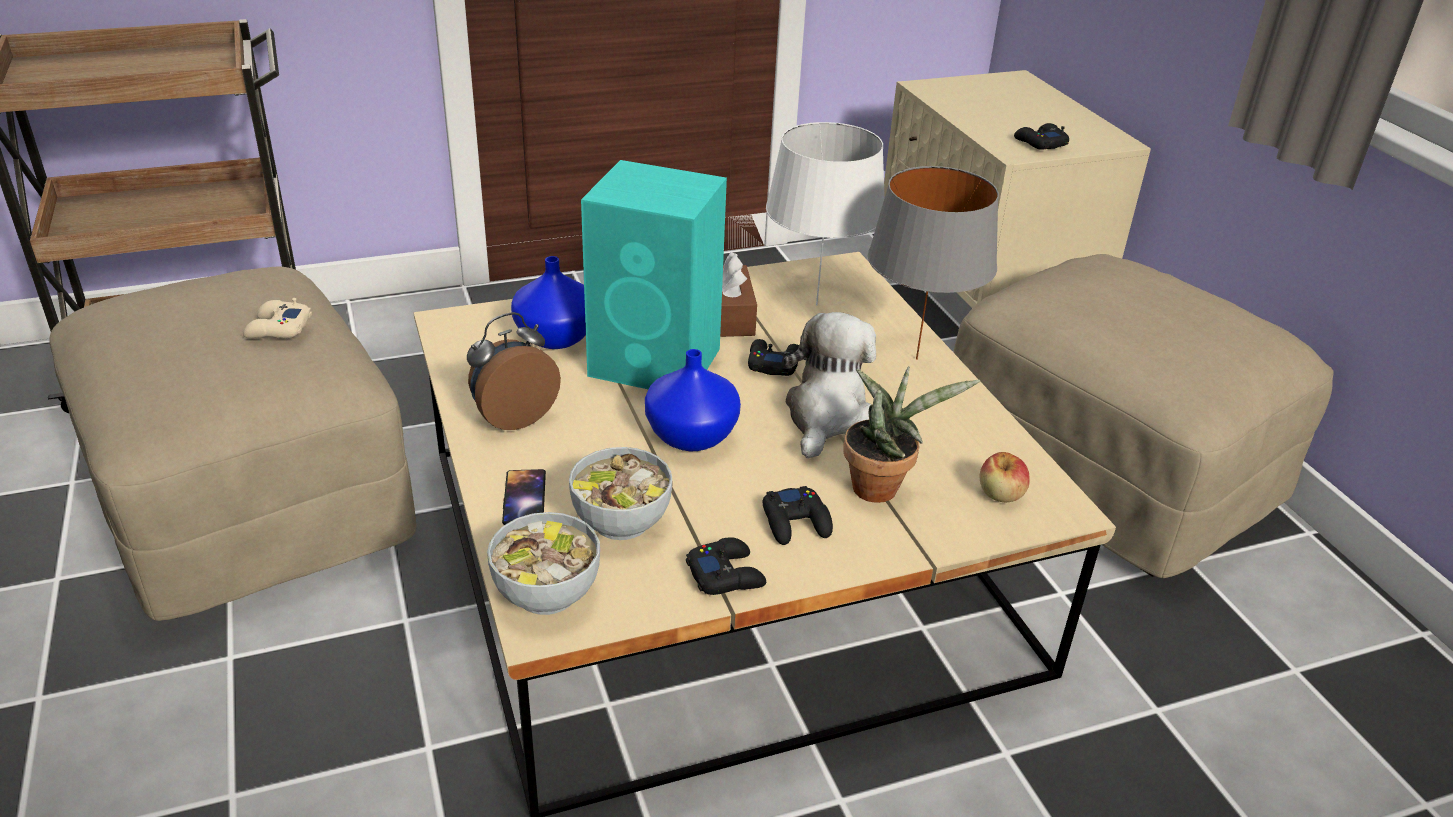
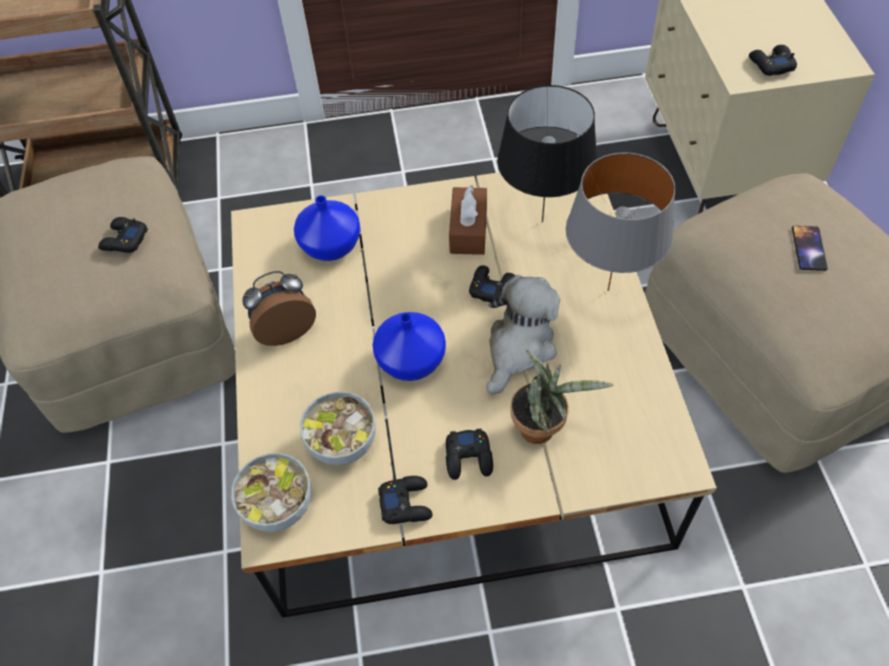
camera: 15 degrees right, 20 degrees up
beige game controller [243,298,312,338] -> black game controller [98,217,148,253]
phone [502,469,546,525] -> phone moved to [792,226,828,271]
turquoise speaker [581,160,727,390] -> none
white table lamp [766,122,885,305] -> black table lamp [497,85,597,222]
apple [980,452,1030,502] -> none

